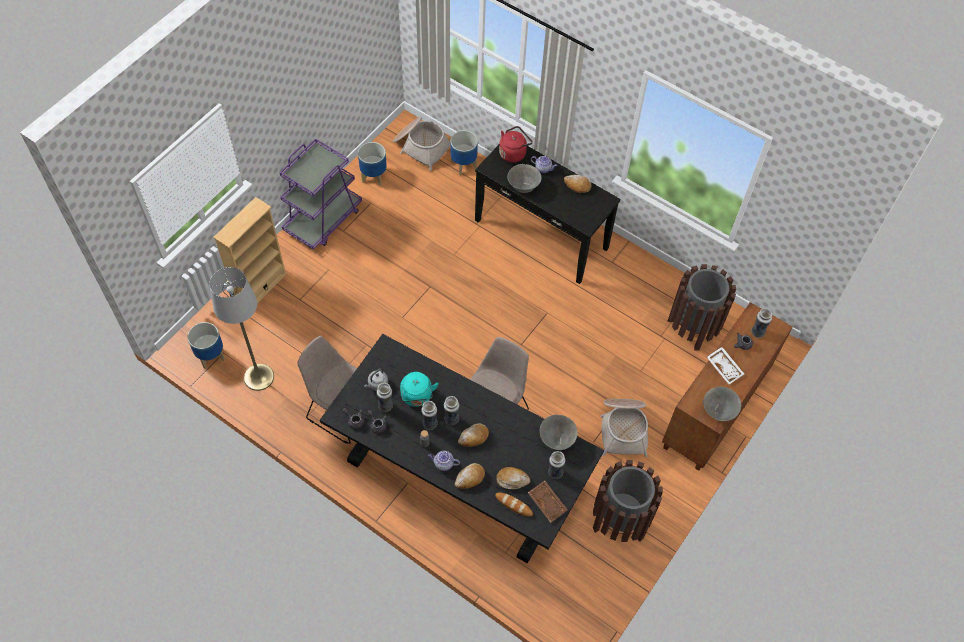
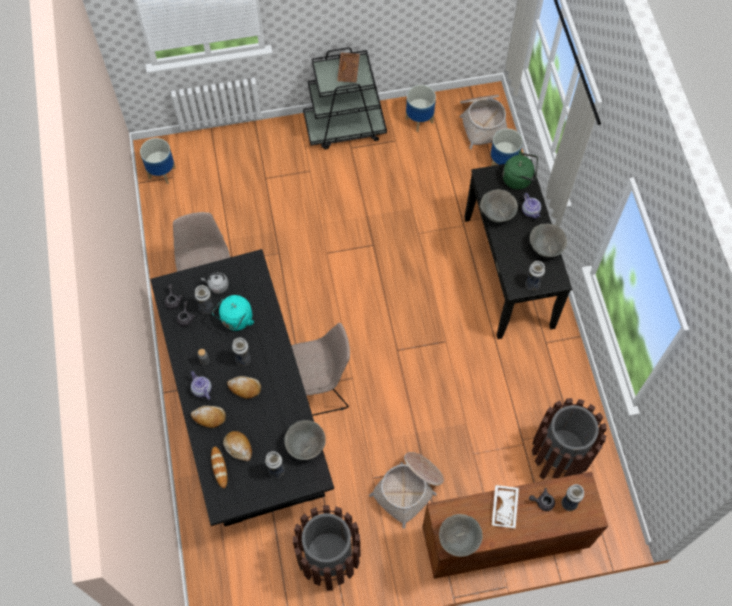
camera: 45 degrees right, 5 degrees up
grey floor lamp [209,267,274,391] -> none
beige bookcase [213,197,287,304] -> none
purple cart [280,138,362,250] -> black cart [303,47,387,150]
vase [421,401,438,430] -> vase moved to [525,261,545,291]
red kettle [499,126,533,163] -> green kettle [503,151,538,190]
brown tray [528,480,568,523] -> brown tray moved to [337,53,360,82]
bread [564,175,592,193] -> grey bowl [530,224,567,257]

